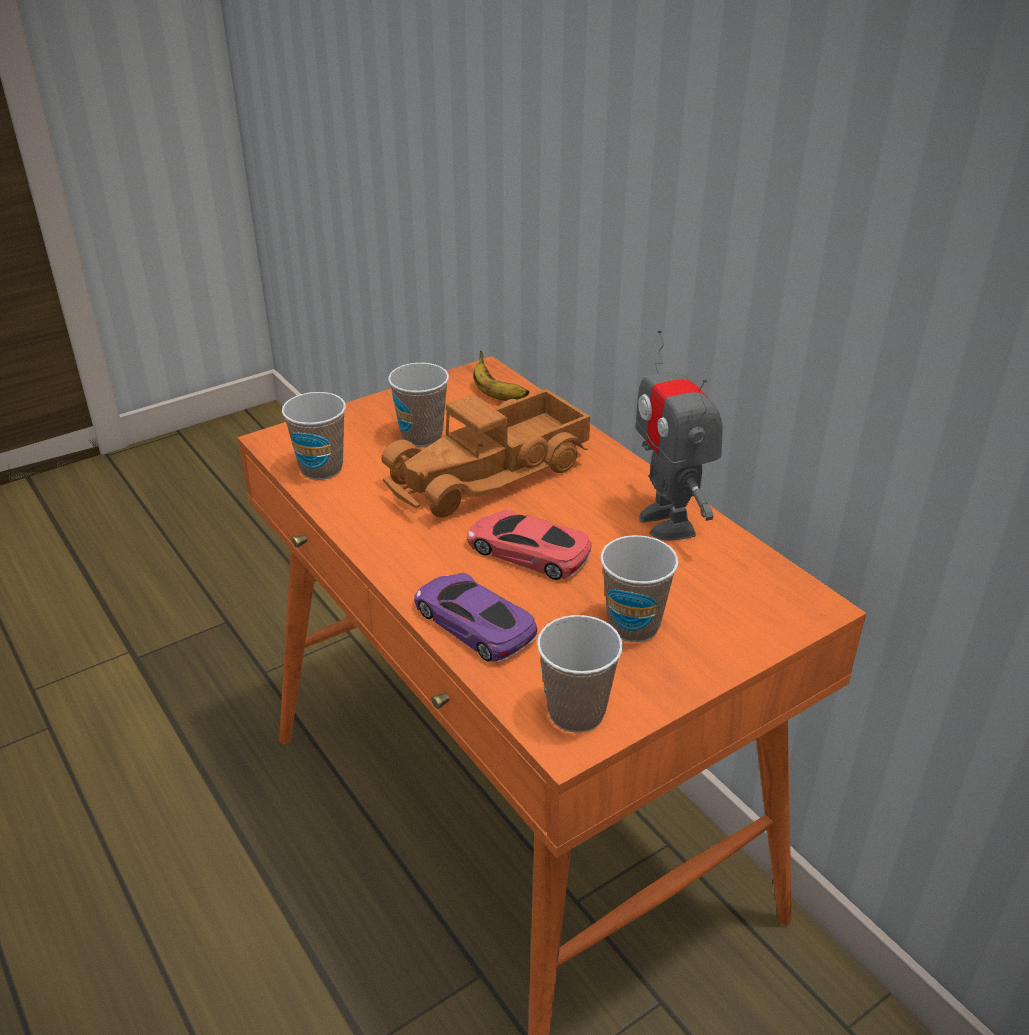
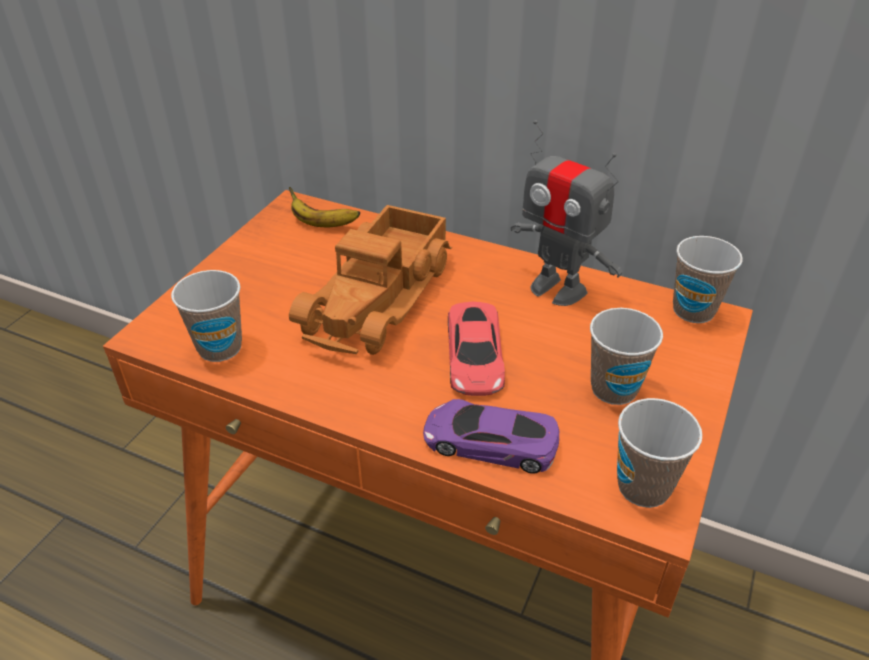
camera: 30 degrees left, 5 degrees up
cup [388,363,449,447] -> cup moved to [673,236,743,323]
red toy car [467,510,592,580] -> red toy car turned 90 degrees counterclockwise [448,302,505,396]

